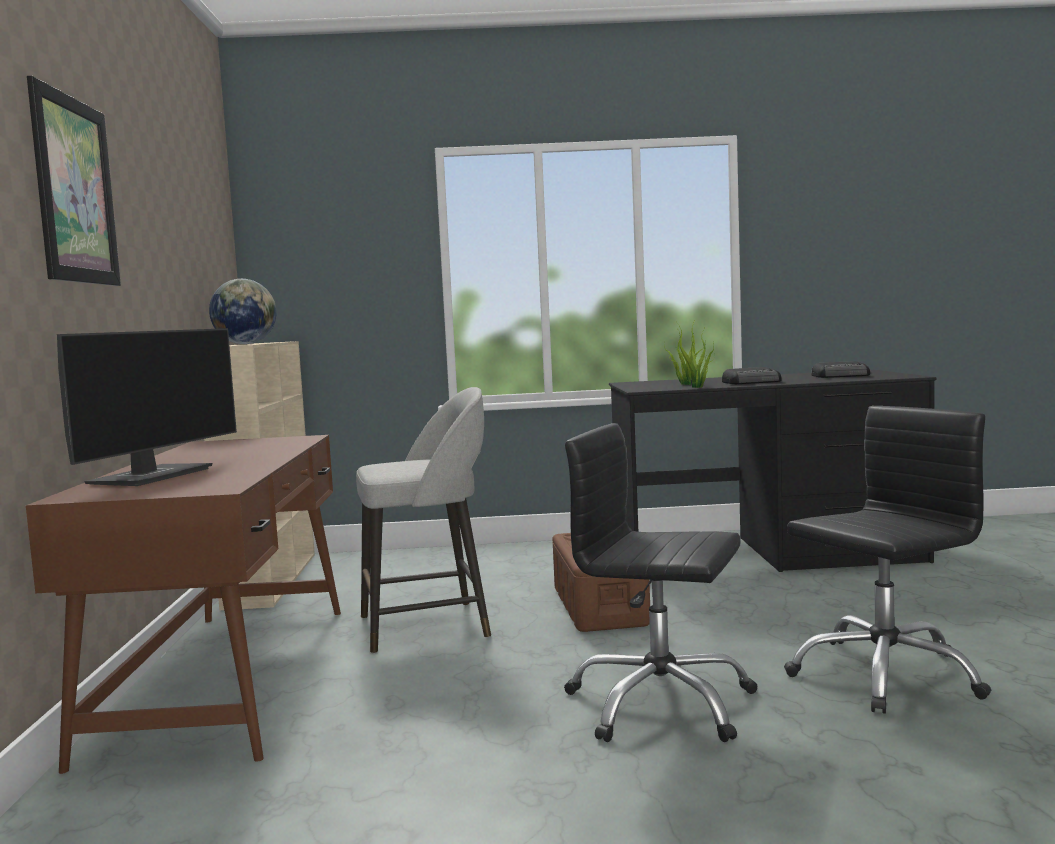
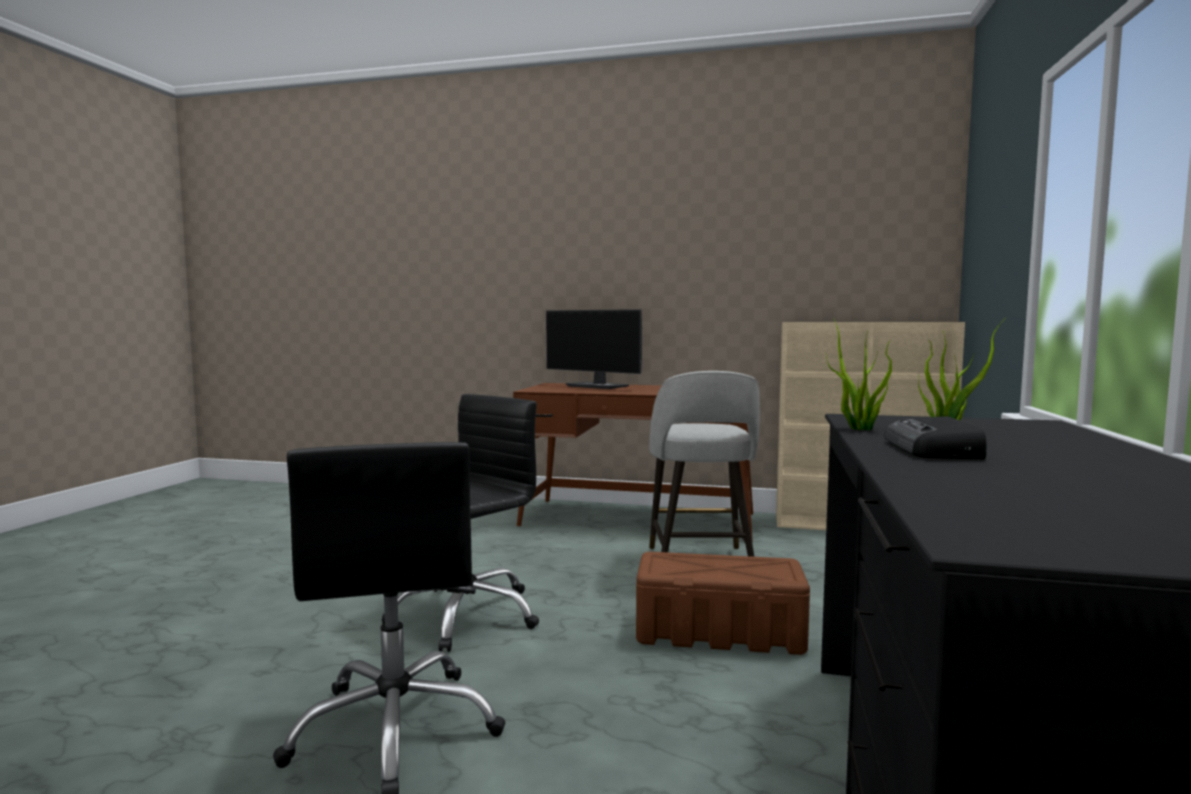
camera: 105 degrees right, 0 degrees up
picture [27,76,121,286] -> none
globe [209,279,277,344] -> none
radio [812,361,870,378] -> none

